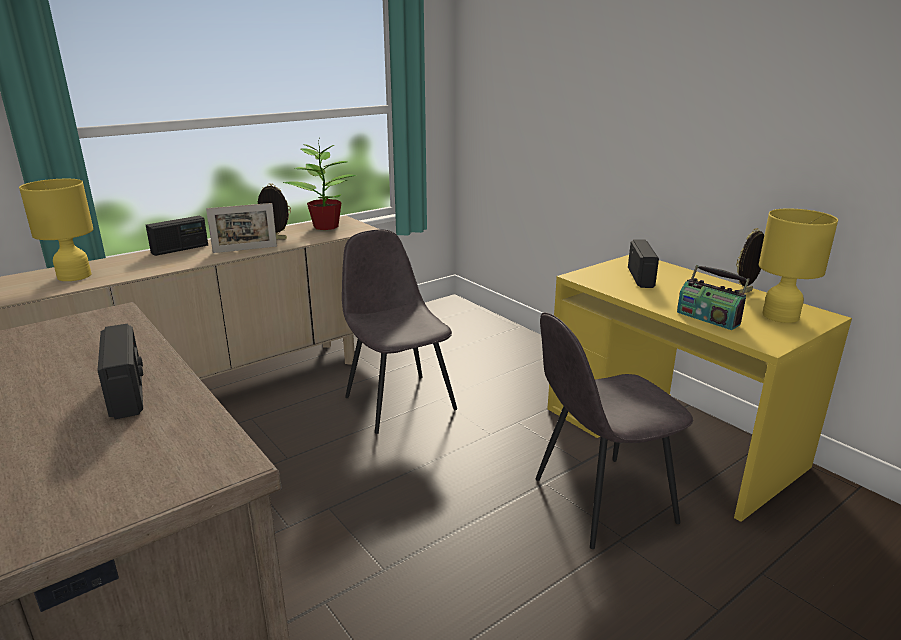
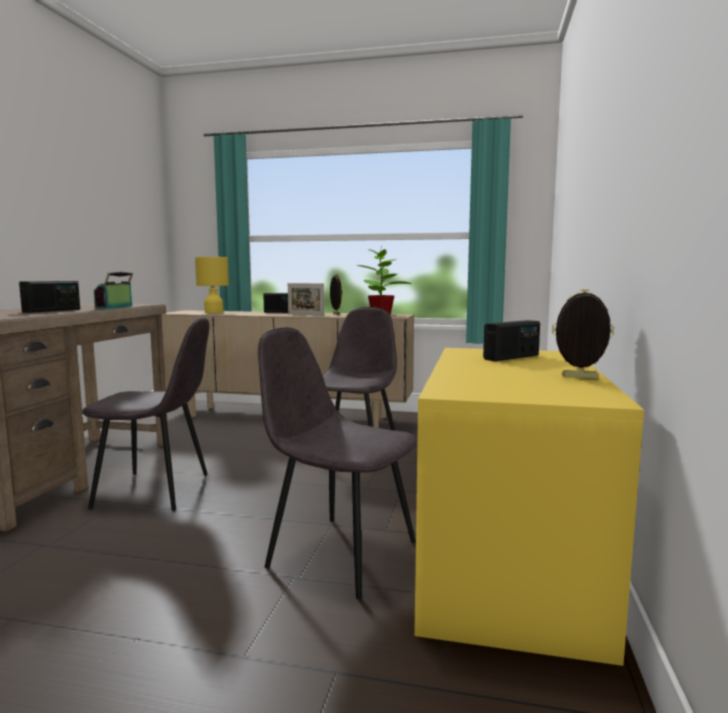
camera: 50 degrees right, 15 degrees down
radio [677,265,750,330] -> radio moved to [94,271,133,309]
yellow table lamp [759,209,838,323] -> none
none -> grey chair [82,318,209,511]

